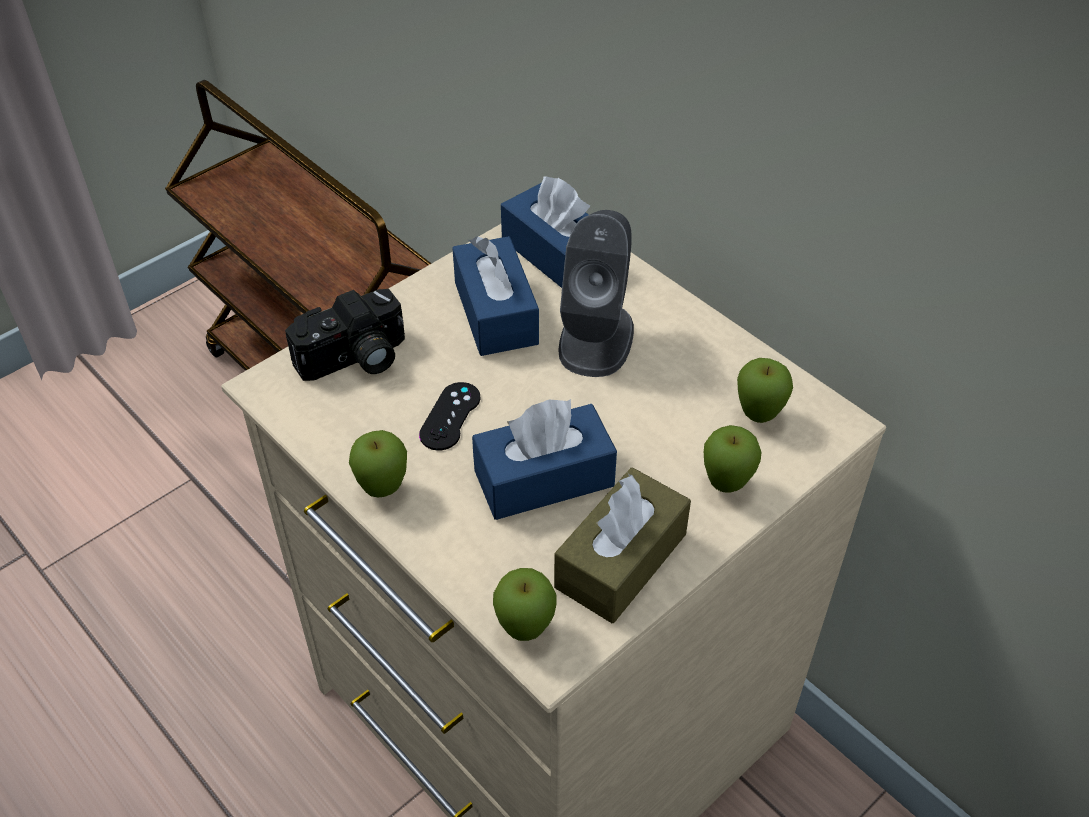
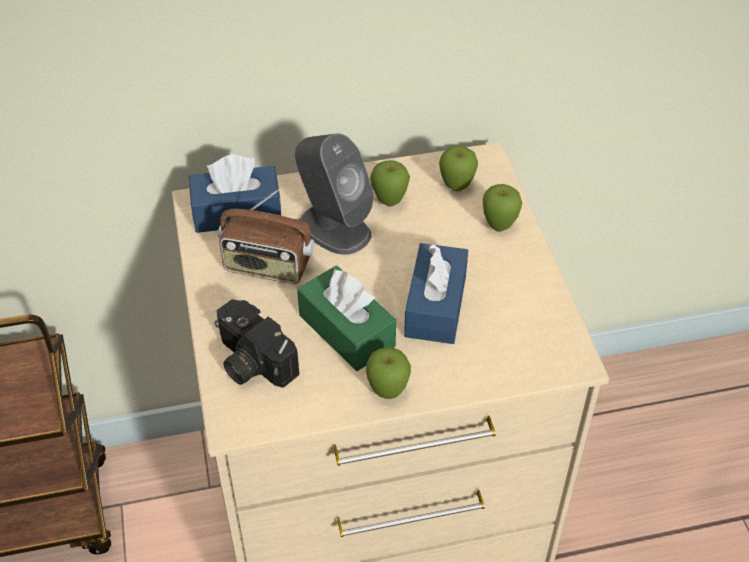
camera: 60 degrees left, 0 degrees up
camera [285,289,405,381] -> camera turned 135 degrees clockwise [214,299,299,388]
black game controller [419,382,480,450] -> green tissue box [297,265,396,371]
blue tissue box [452,236,539,356] -> radio [218,188,314,284]
apple [493,568,557,641] -> apple moved to [370,160,410,207]
brown tissue box [554,467,691,623] -> none

